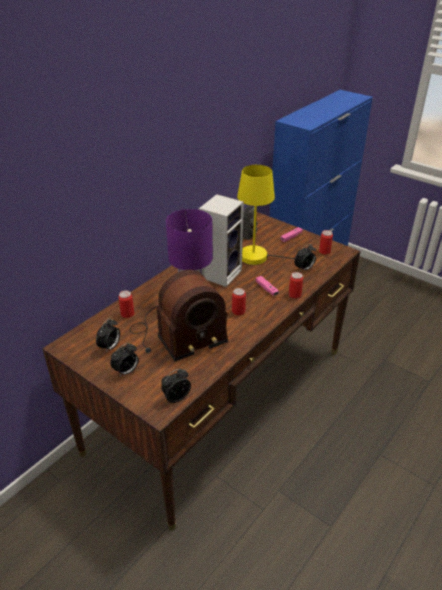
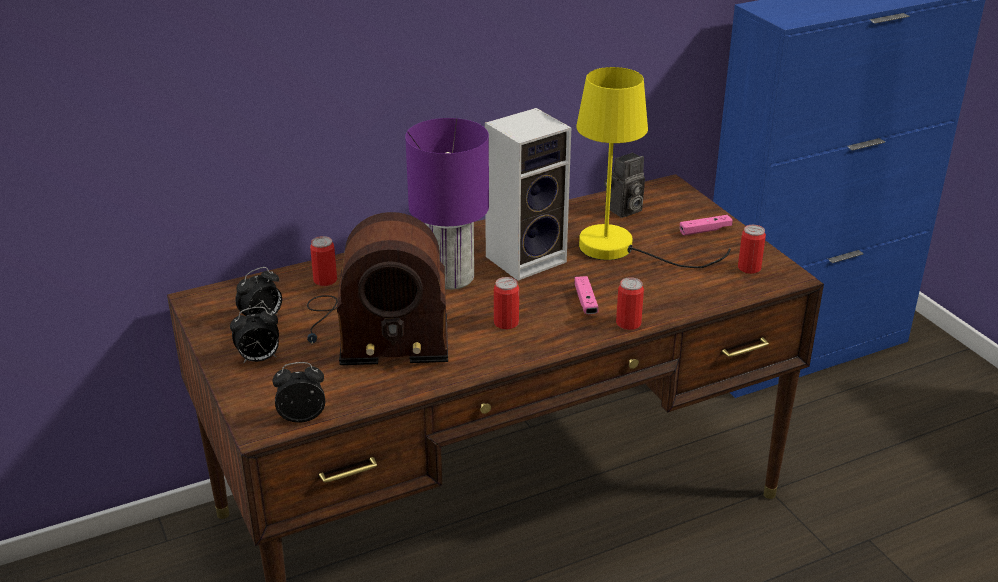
camera: 25 degrees right, 5 degrees down
alarm clock [294,244,316,271] -> none

